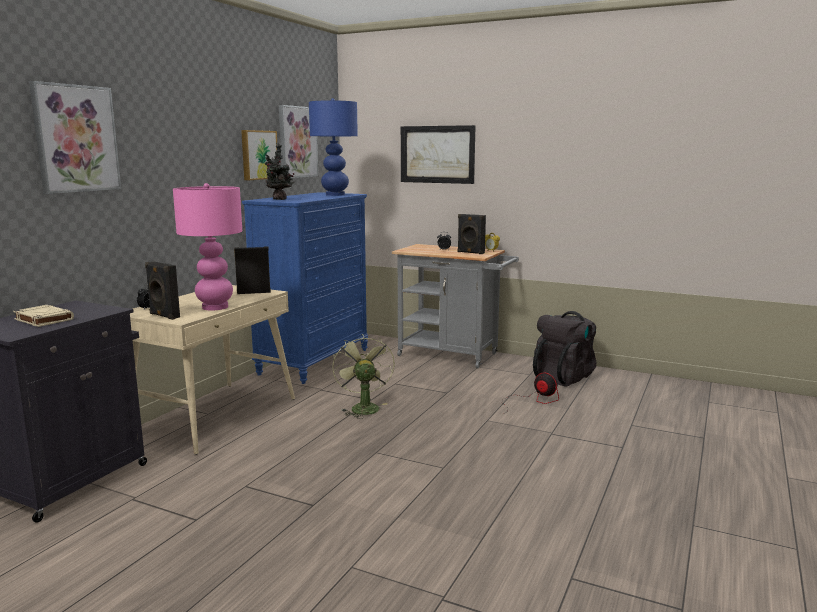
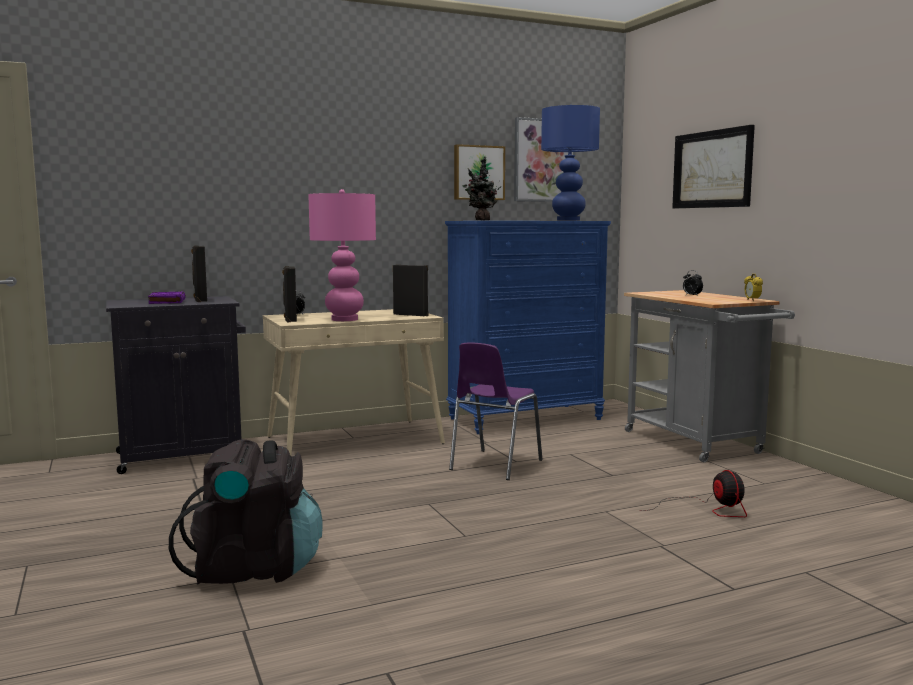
camera: 40 degrees right, 5 degrees down
beige book [13,305,74,327] -> purple book [148,291,186,304]
picture [29,81,121,194] -> none
green fan [332,334,395,419] -> purple chair [449,342,543,480]
black speaker [457,214,486,254] -> black speaker moved to [191,245,207,302]
black backpack [533,311,596,387] -> black backpack moved to [169,439,322,585]

